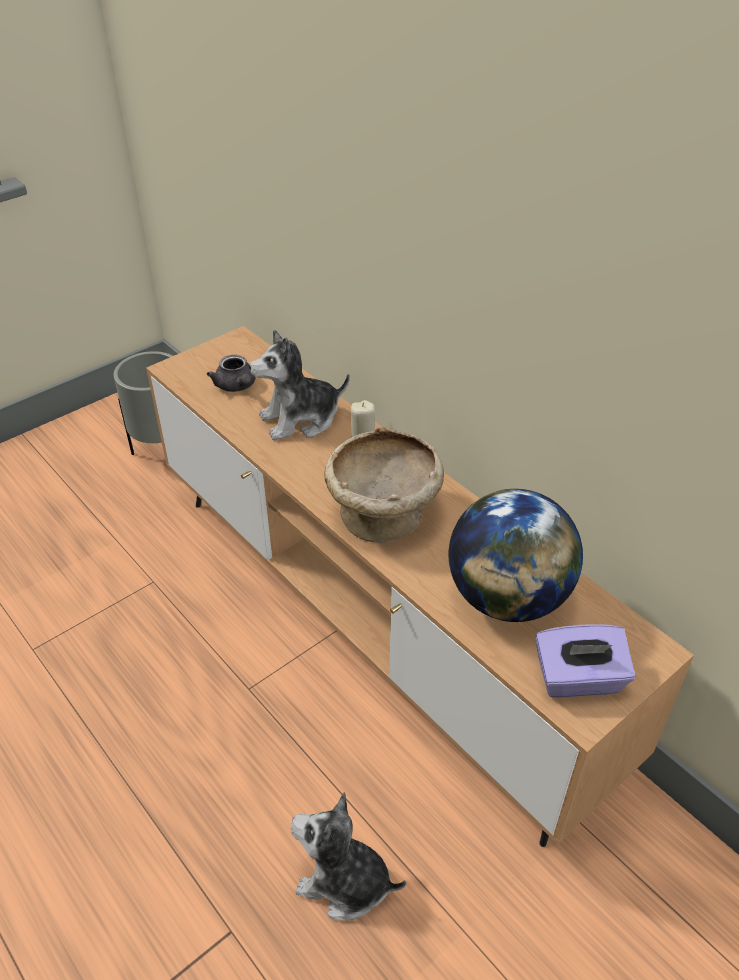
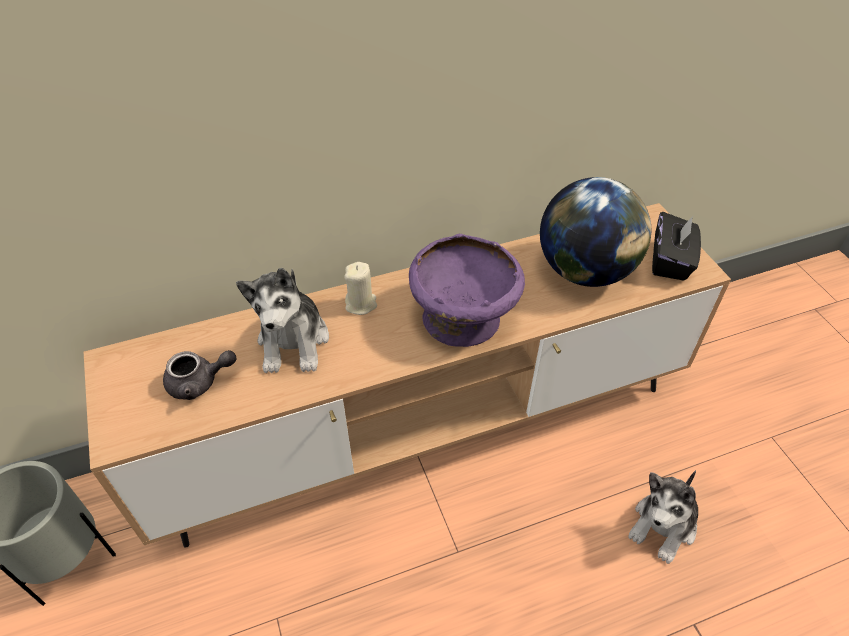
camera: 70 degrees left, 5 degrees up
beige bowl [324,426,444,543] -> purple bowl [409,234,525,347]
purple tissue box [535,624,635,698] -> black tissue box [652,212,701,281]

